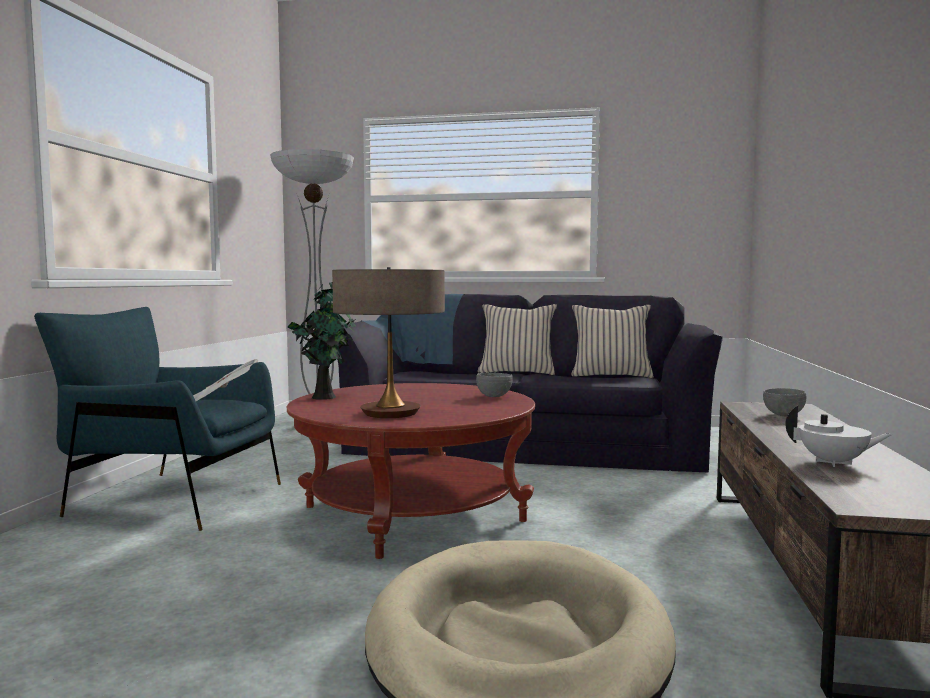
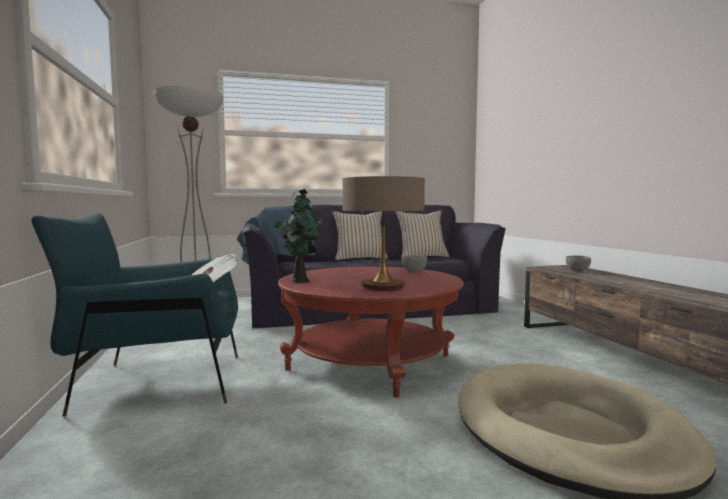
camera: 25 degrees left, 0 degrees up
white teapot [785,405,893,467] -> none

